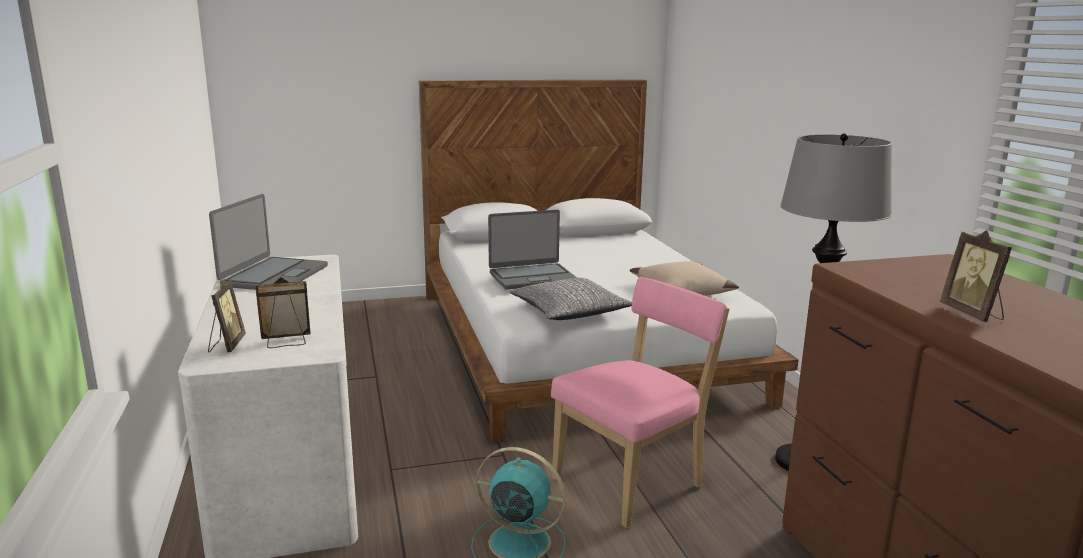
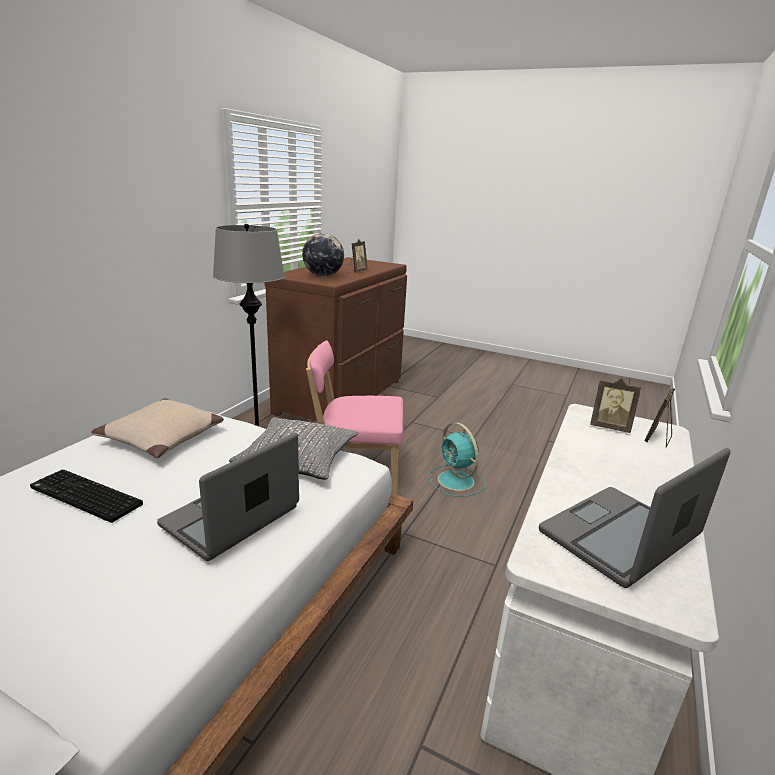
camera: 140 degrees left, 5 degrees up
laptop [488,210,577,289] -> laptop turned 75 degrees counterclockwise [157,433,299,561]
none -> keyboard [30,470,143,523]
none -> globe [302,233,344,276]

